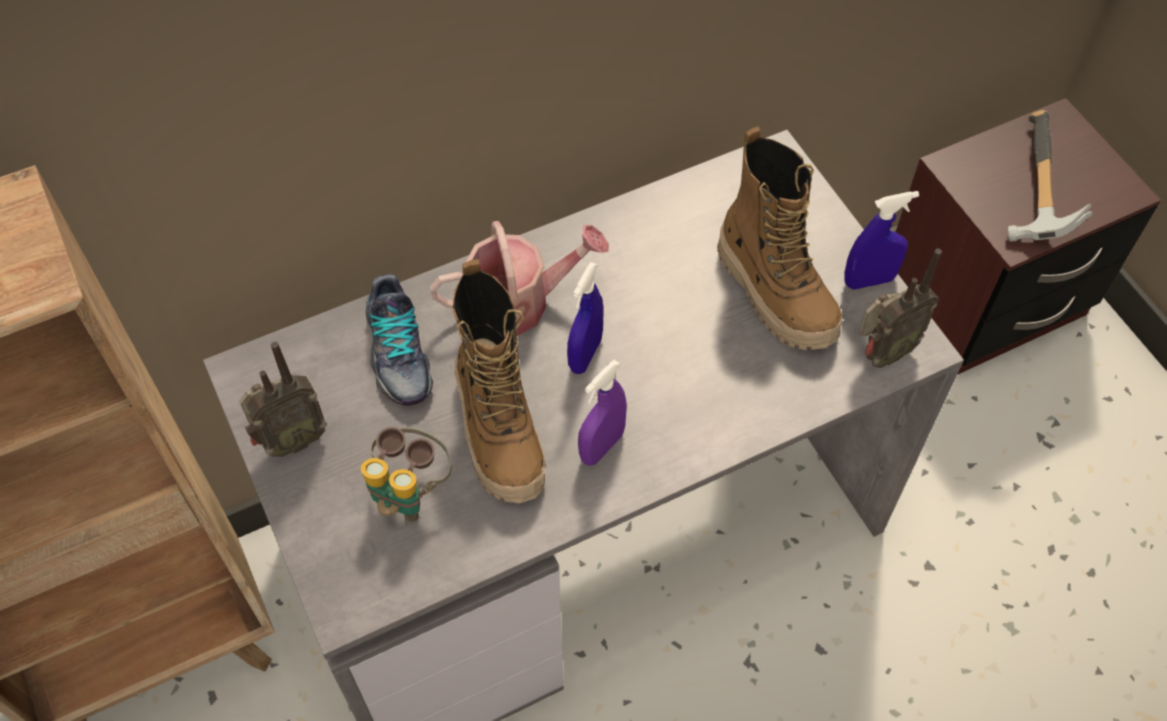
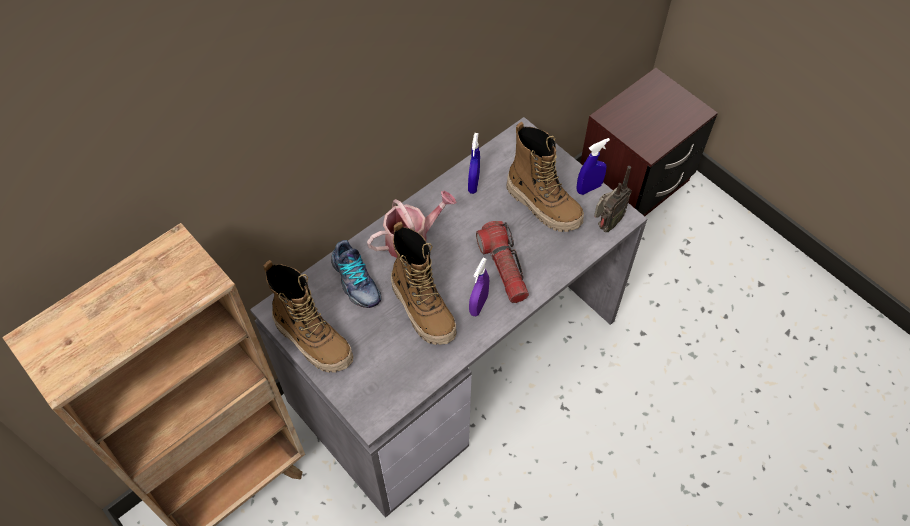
camera: 15 degrees left, 0 degrees up
radio [239,342,327,457] -> boot [263,260,353,373]
binoculars [361,427,452,522] -> none
blue spray bottle [567,262,604,374] -> blue spray bottle moved to [468,133,480,194]
hammer [1007,110,1092,242] -> none
none -> flashlight [476,221,529,303]

